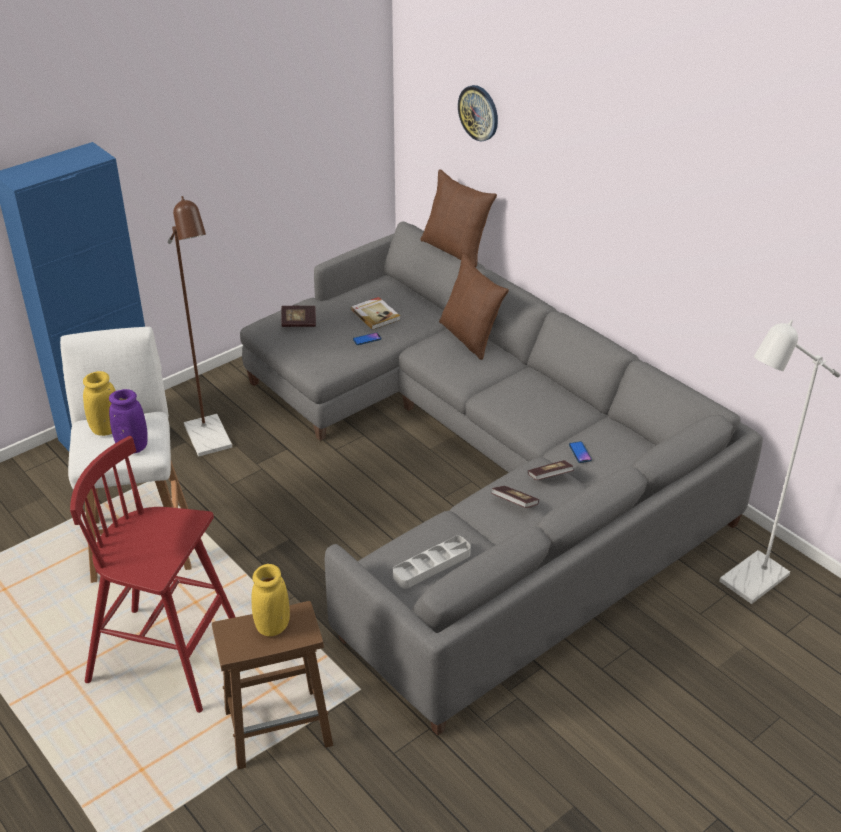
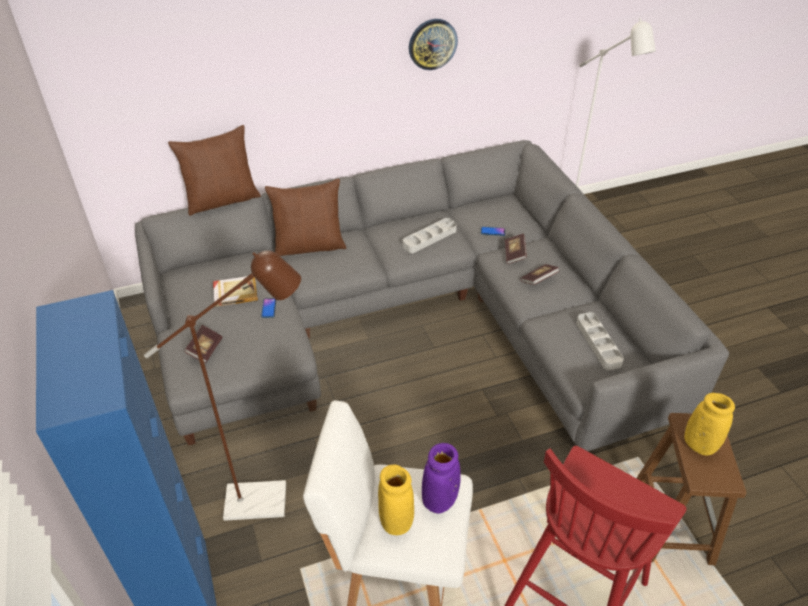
camera: 70 degrees left, 5 degrees up
wall clock [458,85,498,141] -> wall clock moved to [409,19,458,70]
none -> grey tray [403,218,457,253]

